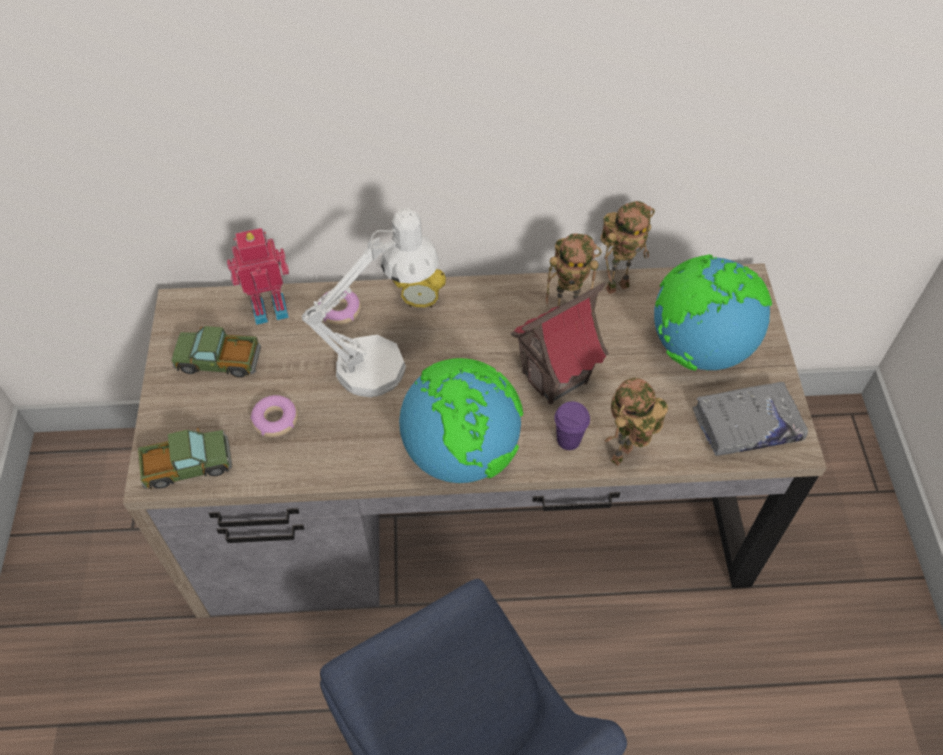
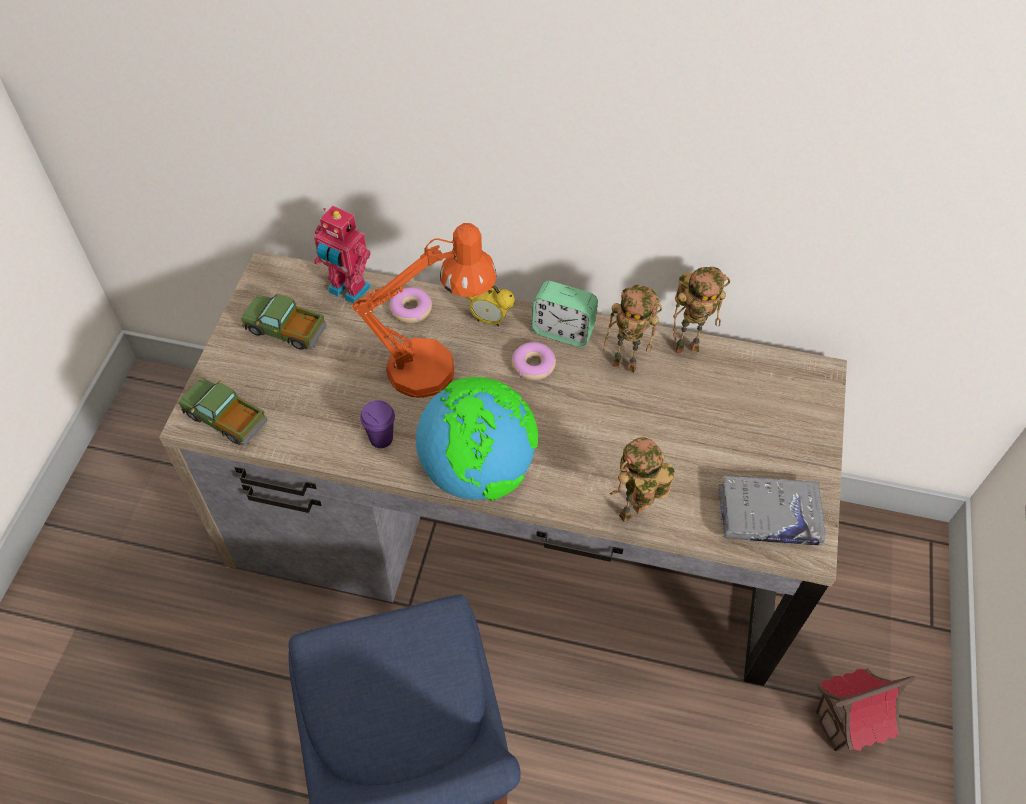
camera: 15 degrees right, 0 degrees up
toy truck [138,428,232,489] -> toy truck turned 150 degrees counterclockwise [178,378,267,445]
toy robot [227,228,289,325] -> toy robot turned 150 degrees counterclockwise [314,205,371,304]
donut [250,395,298,438] -> donut moved to [512,342,556,380]
white table lamp [301,208,439,397] -> orange table lamp [352,223,497,398]
toy house [511,283,609,405] -> toy house moved to [816,668,916,751]
purple cup [554,401,590,450] -> purple cup moved to [360,400,395,448]
globe [654,255,772,371] -> none
none -> alarm clock [532,281,598,347]

